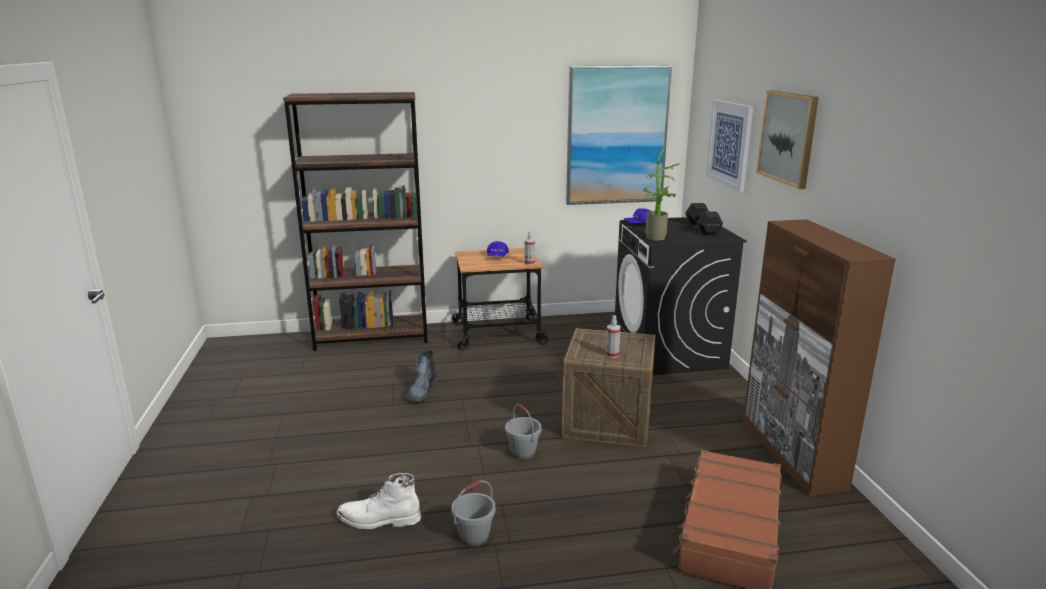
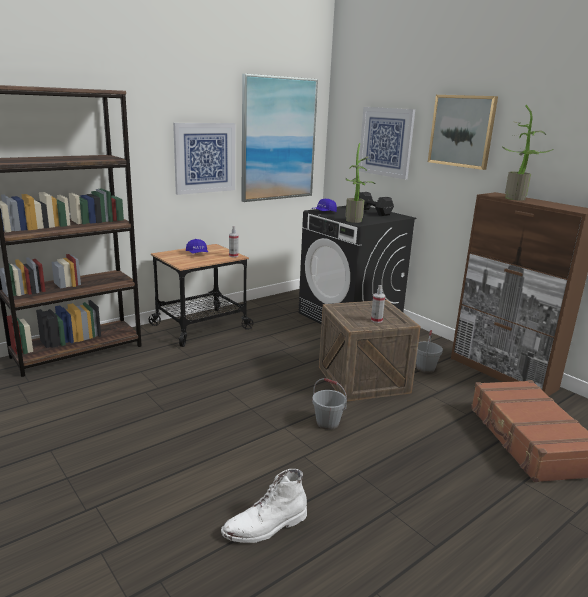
camera: 30 degrees left, 0 degrees up
boot [407,350,437,401] -> none
grey bucket [452,480,495,547] -> grey bucket moved to [416,330,443,373]
none -> picture [173,123,235,195]
none -> potted plant [502,105,554,200]

